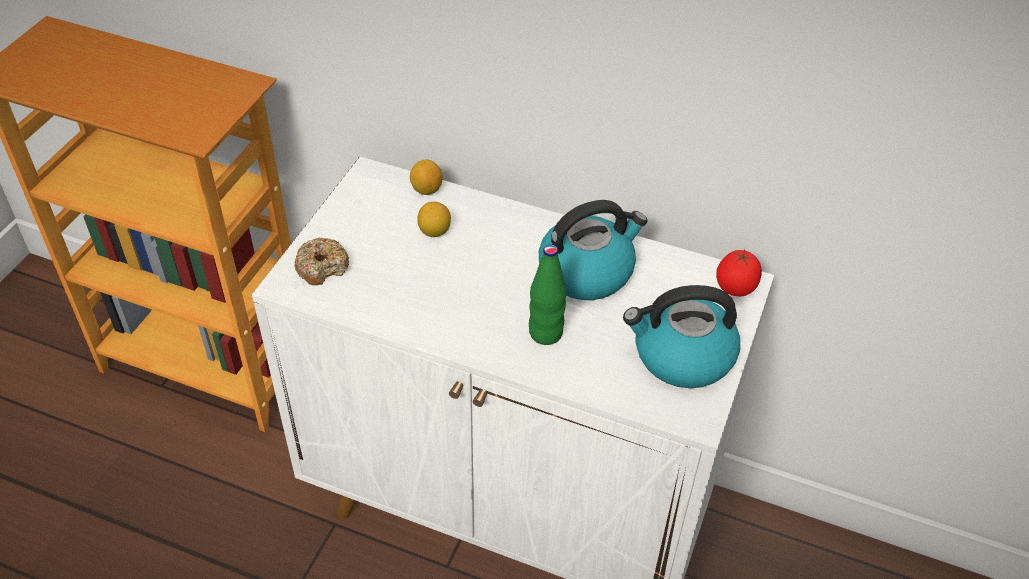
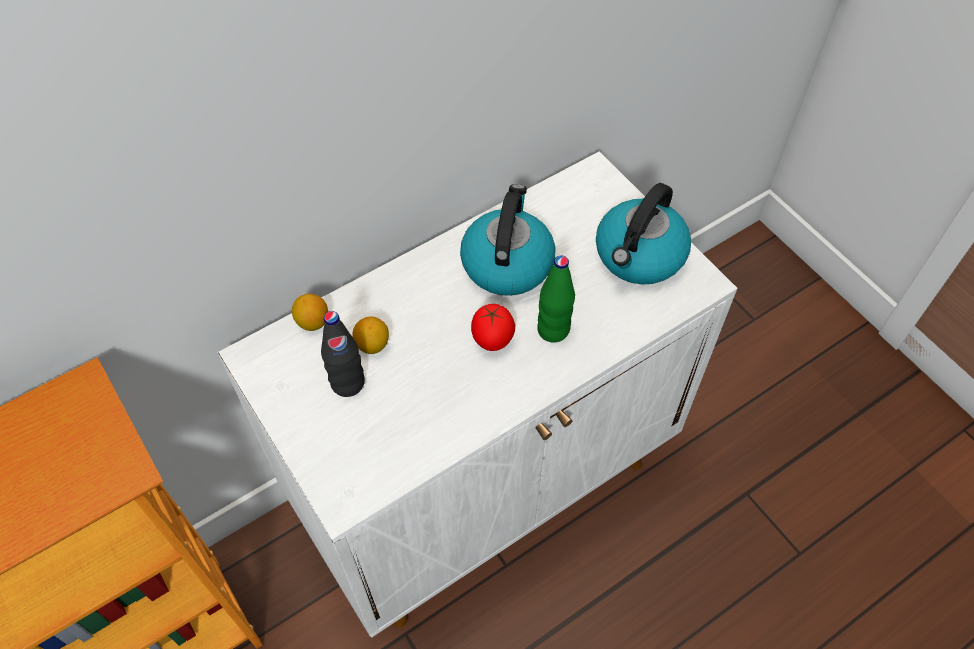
camera: 55 degrees left, 10 degrees up
donut [294,238,349,285] -> none
tomato [716,250,762,296] -> tomato moved to [471,304,515,351]
none -> black bottle [321,311,365,397]

